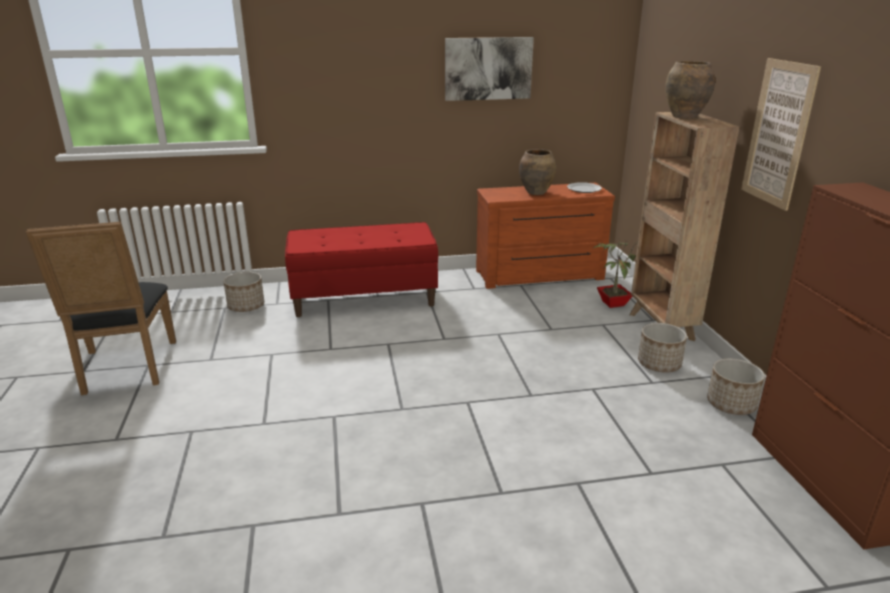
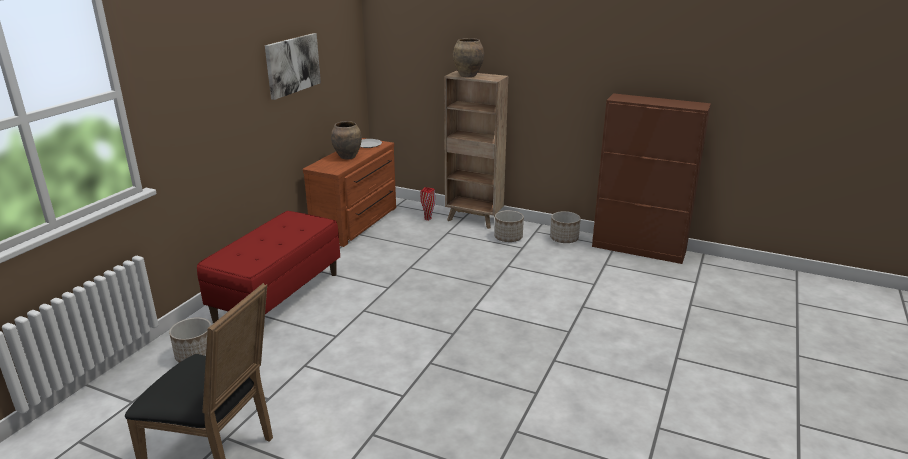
camera: 55 degrees left, 0 degrees up
potted plant [594,239,638,308] -> red vase [420,187,435,221]
picture [741,58,821,211] -> none

